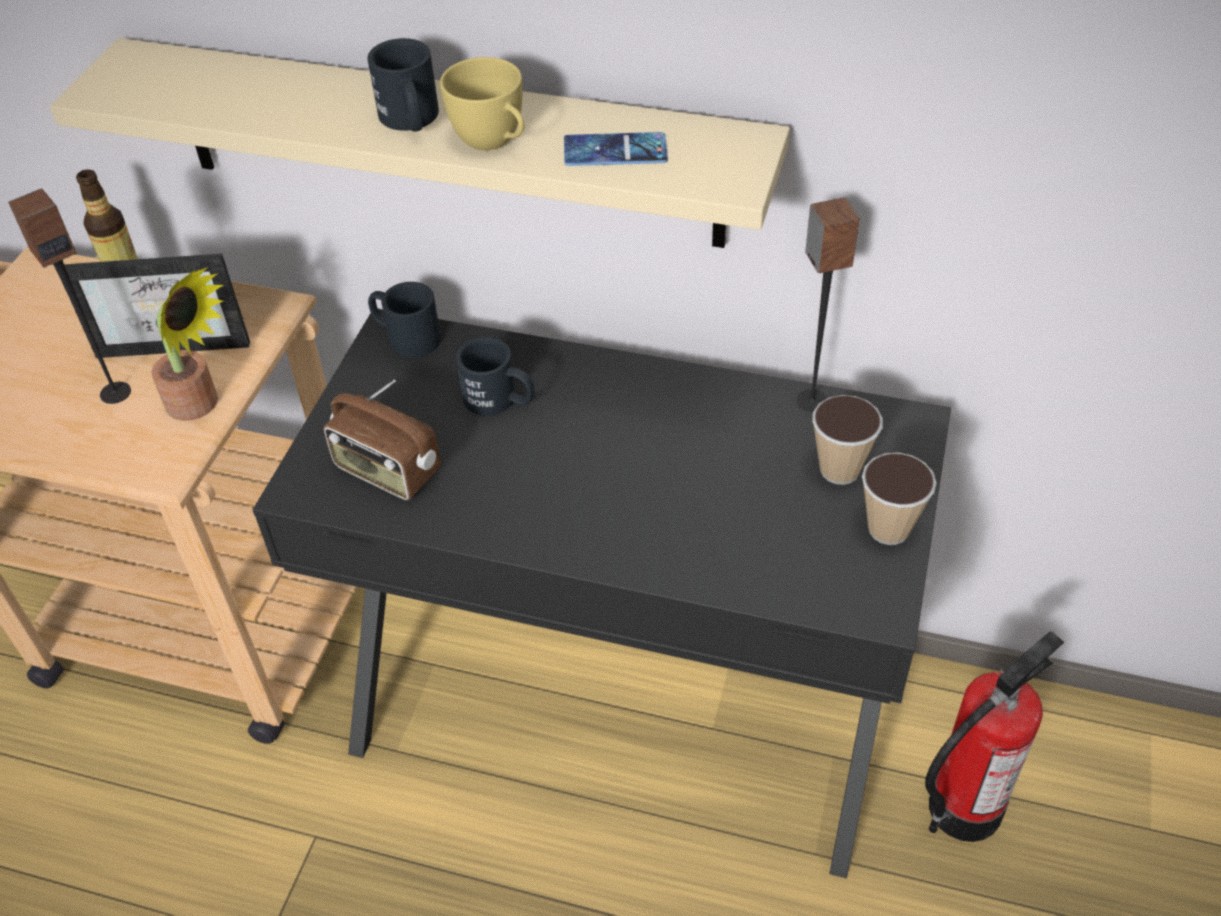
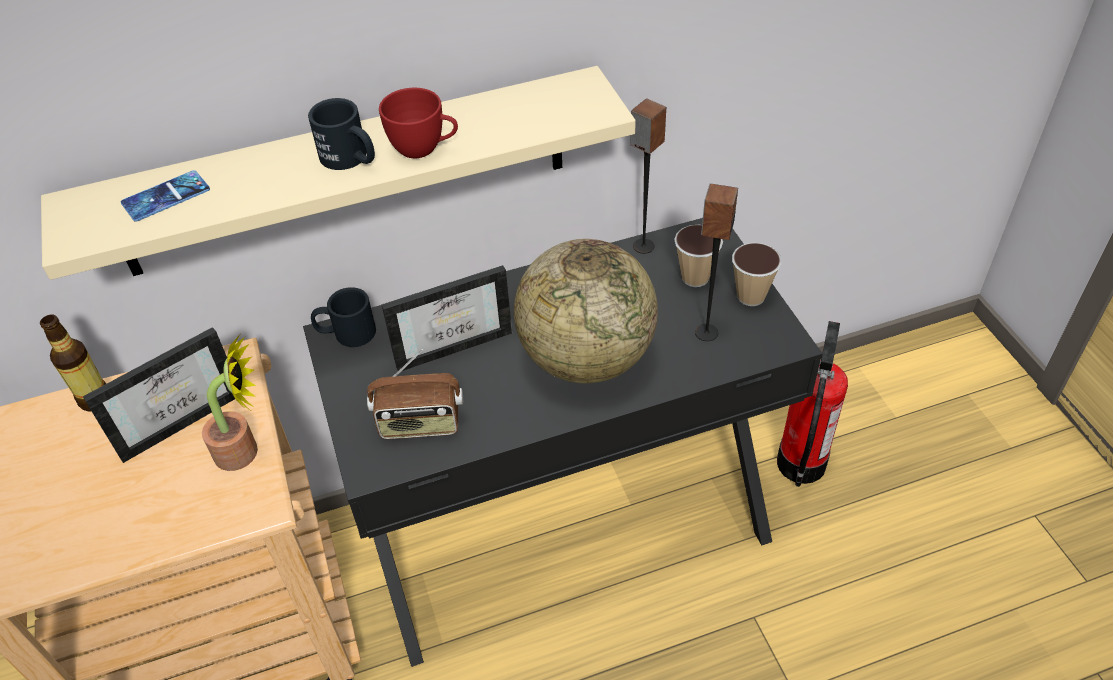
camera: 35 degrees left, 0 degrees up
speaker [8,188,131,404] -> speaker moved to [695,184,738,341]
yellow cup [440,57,524,150] -> red cup [379,88,458,158]
black mug [456,337,534,416] -> picture frame [381,265,512,371]
phone [564,132,668,166] -> phone moved to [121,170,210,222]
none -> globe [514,239,658,383]

